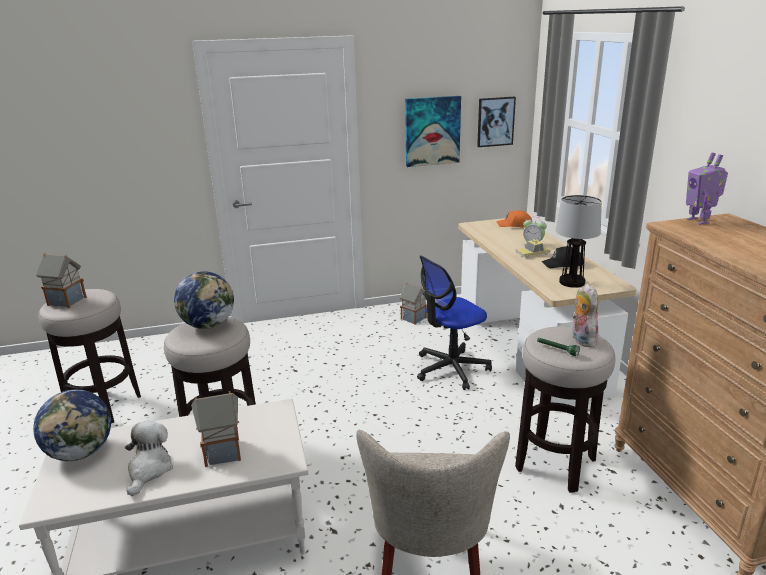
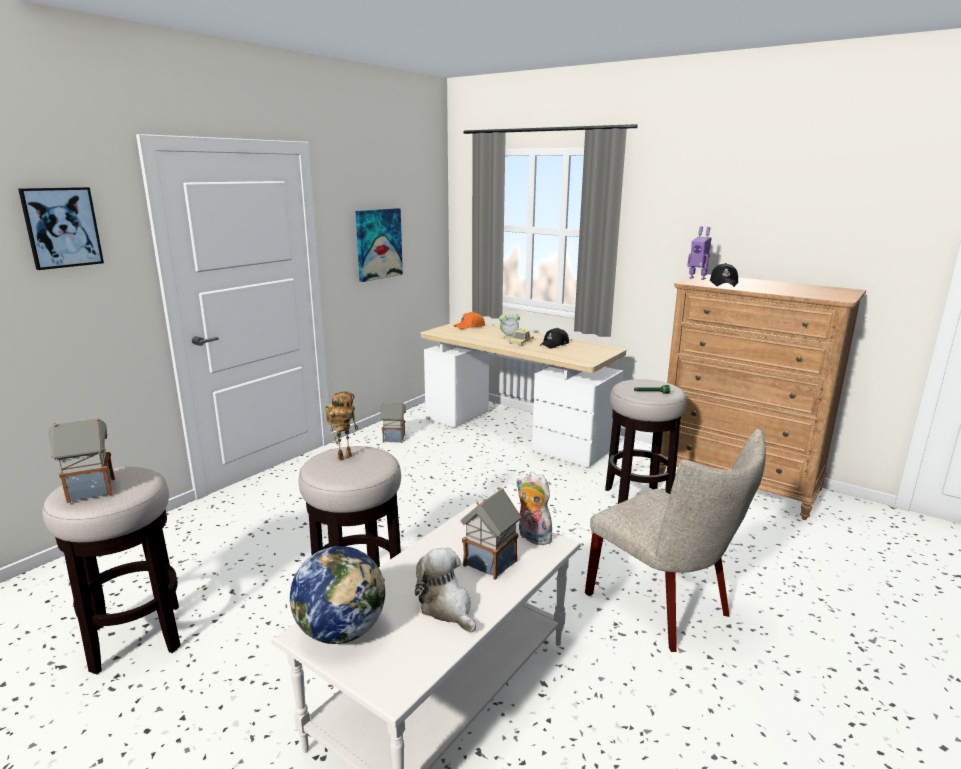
camera: 40 degrees left, 5 degrees down
globe [174,271,234,329] -> toy robot [325,391,358,460]
office chair [417,255,492,390] -> none
picture [477,97,516,147] -> picture moved to [18,187,104,270]
table lamp [555,195,602,288] -> none
plush toy [572,283,598,348] -> plush toy moved to [516,472,552,545]
none -> black cap [710,263,738,287]

